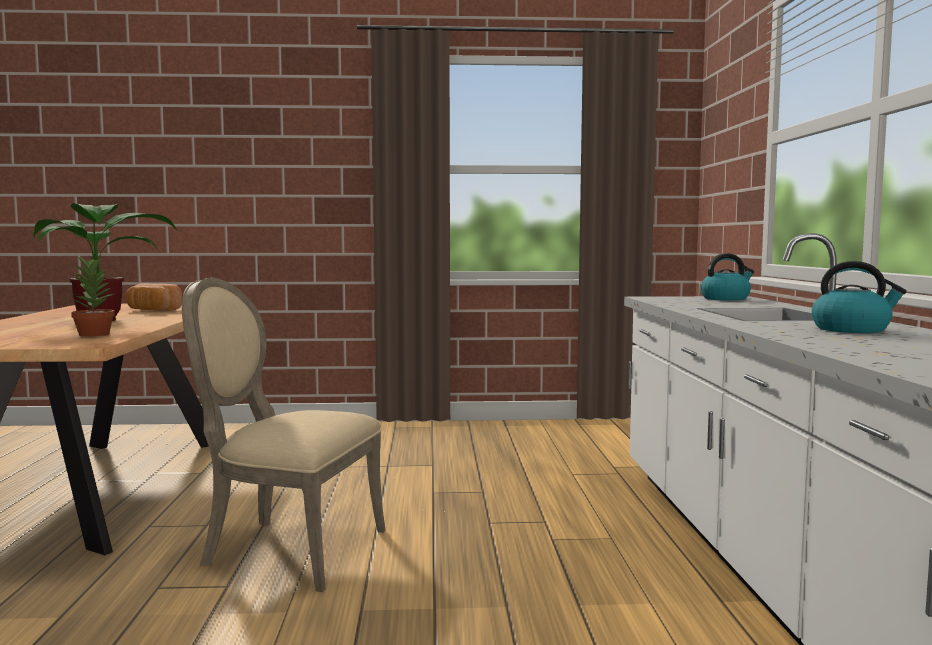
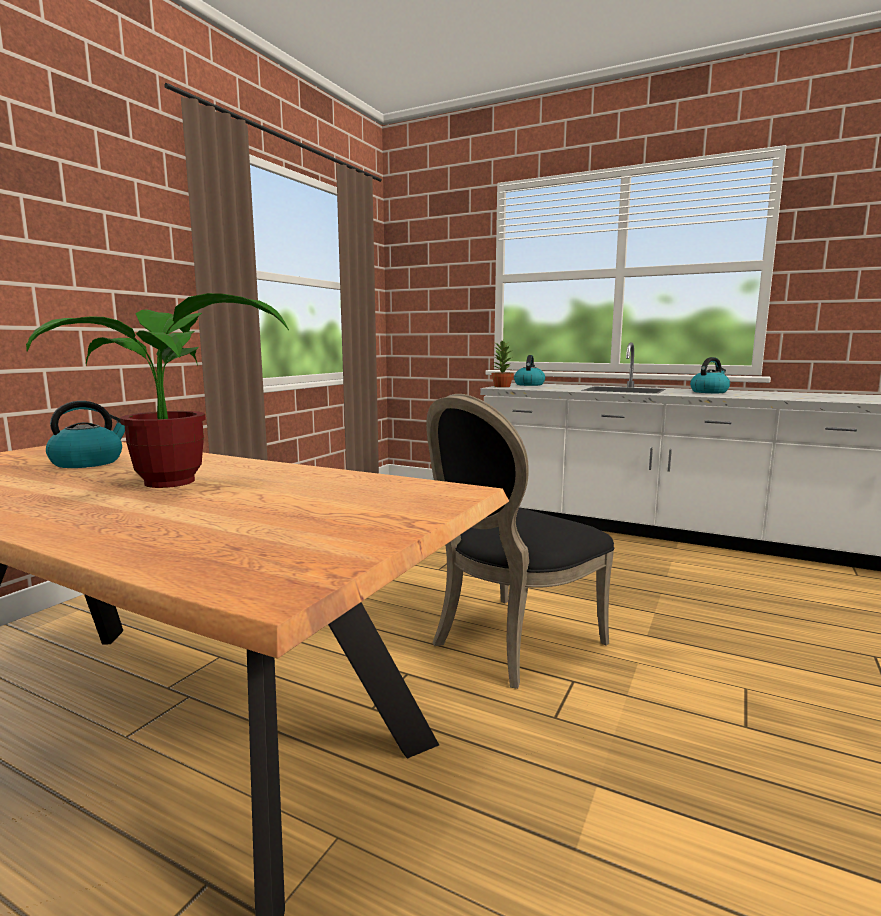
camera: 60 degrees left, 5 degrees up
potted plant [71,257,115,337] -> potted plant moved to [491,341,514,387]
bread [126,283,182,311] -> kettle [46,401,125,468]
beige chair [182,278,386,592] -> black chair [426,394,614,689]

